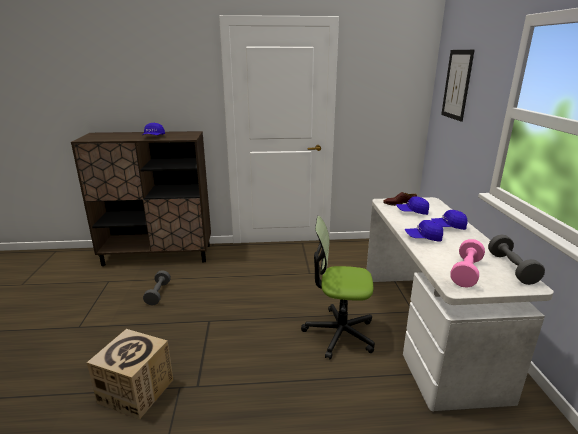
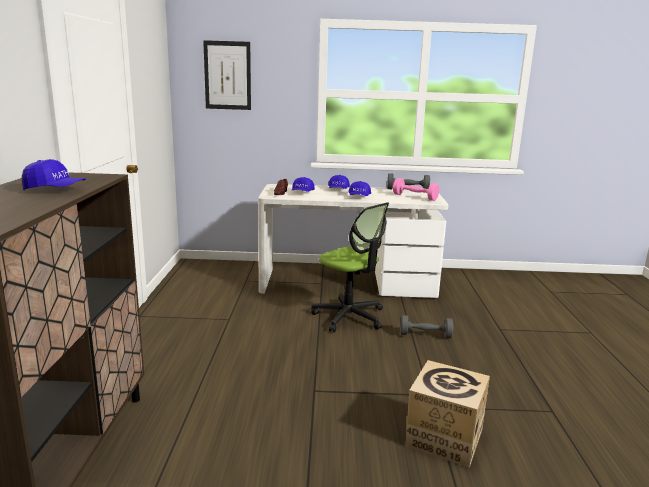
camera: 85 degrees left, 5 degrees down
grey dumbbell [143,270,171,305] -> grey dumbbell moved to [400,315,453,338]
office chair [301,216,375,359] -> office chair turned 60 degrees counterclockwise [311,202,389,332]

